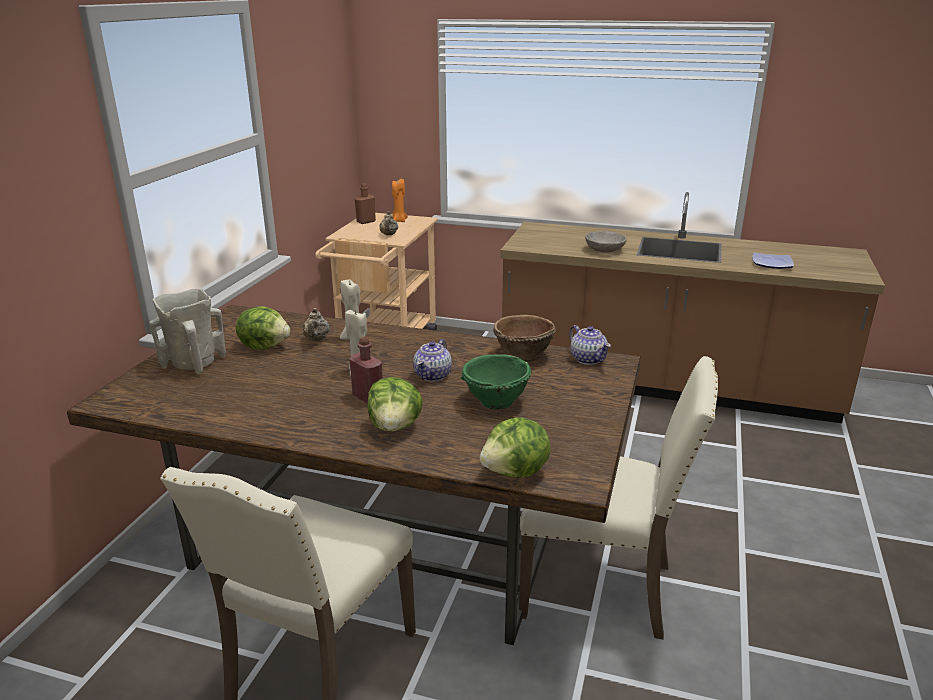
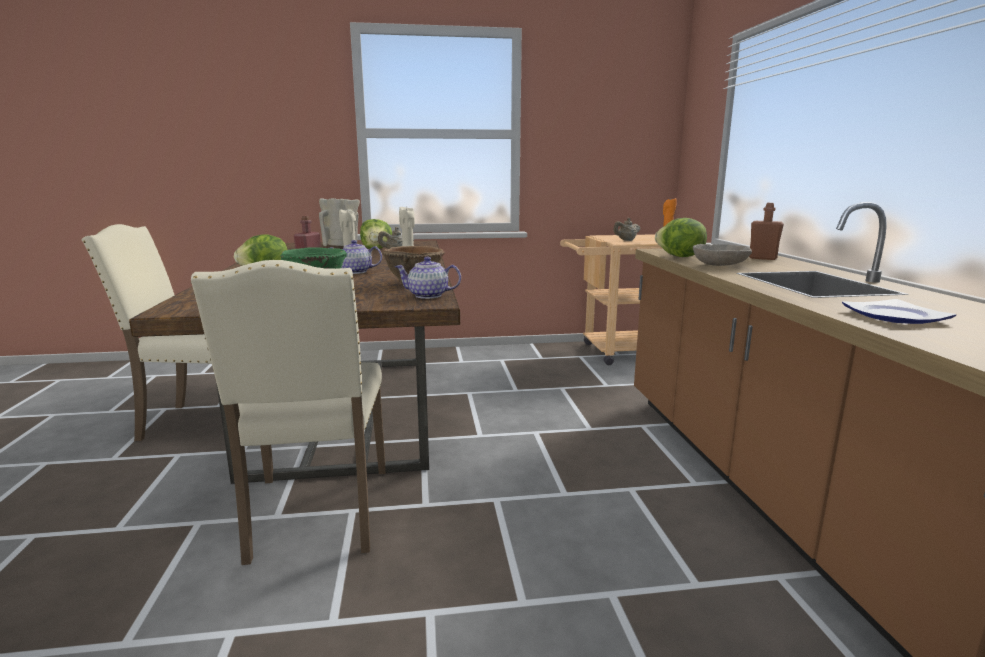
camera: 65 degrees right, 10 degrees down
brown bottle [355,183,376,224] -> brown bottle moved to [749,203,784,260]
lettuce [480,417,550,478] -> lettuce moved to [655,218,707,257]
teapot [569,325,611,365] -> teapot turned 60 degrees clockwise [395,257,461,299]

